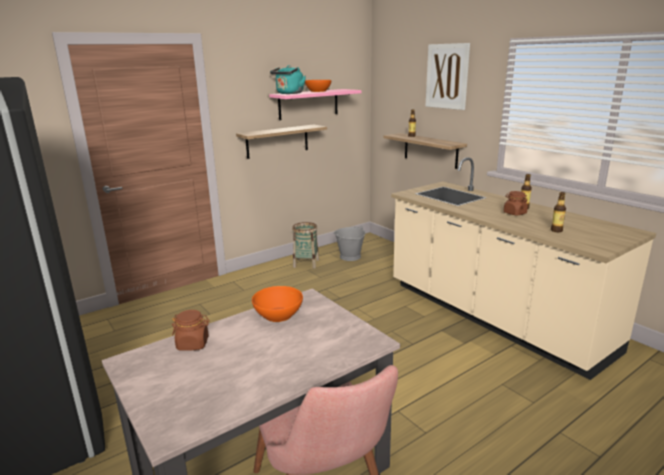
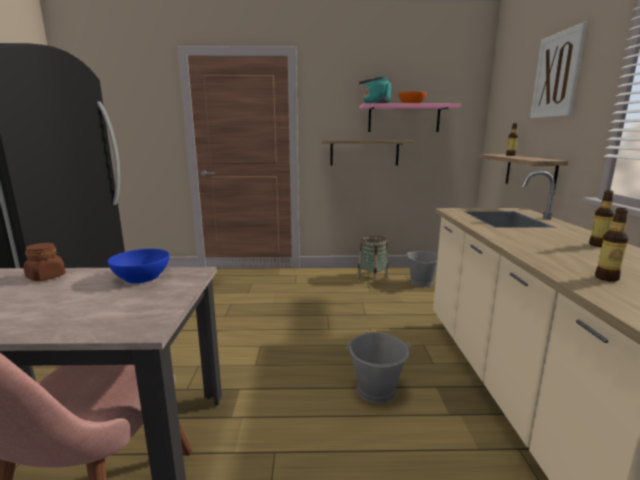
camera: 35 degrees right, 5 degrees down
orange bowl [252,286,303,322] -> blue bowl [108,249,170,283]
brown jar [503,191,528,216] -> none
none -> grey bucket [346,332,411,404]

